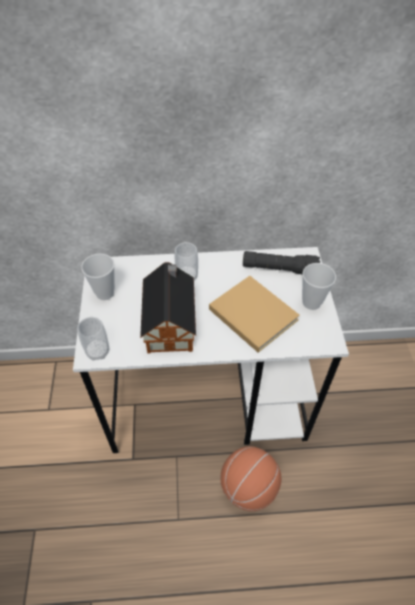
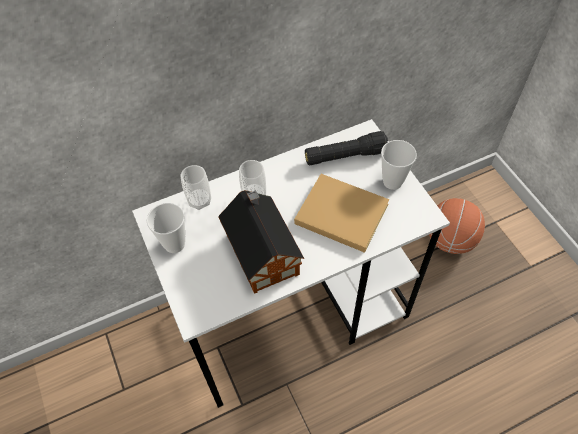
camera: 20 degrees left, 5 degrees up
cup [77,317,109,360] -> cup moved to [180,165,211,210]
basketball [220,446,281,511] -> basketball moved to [429,198,485,254]

